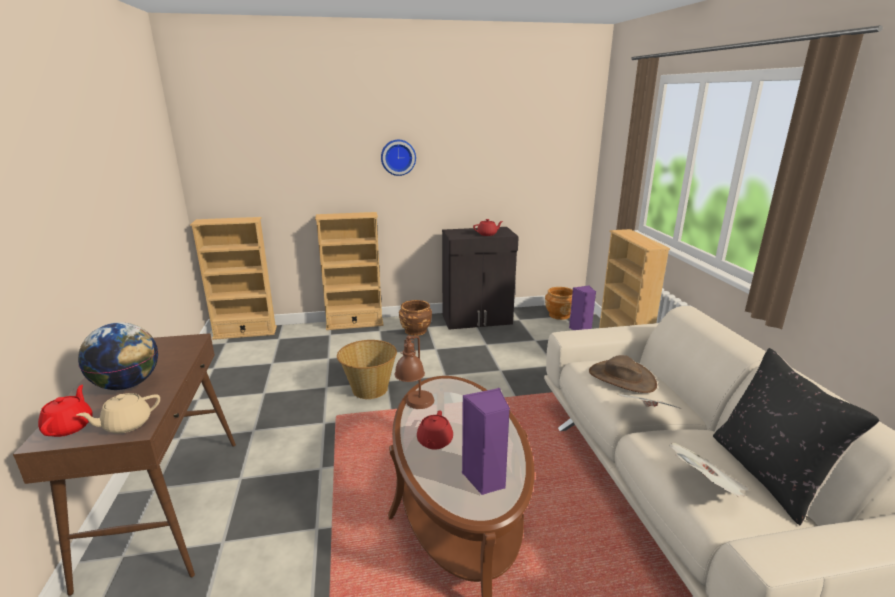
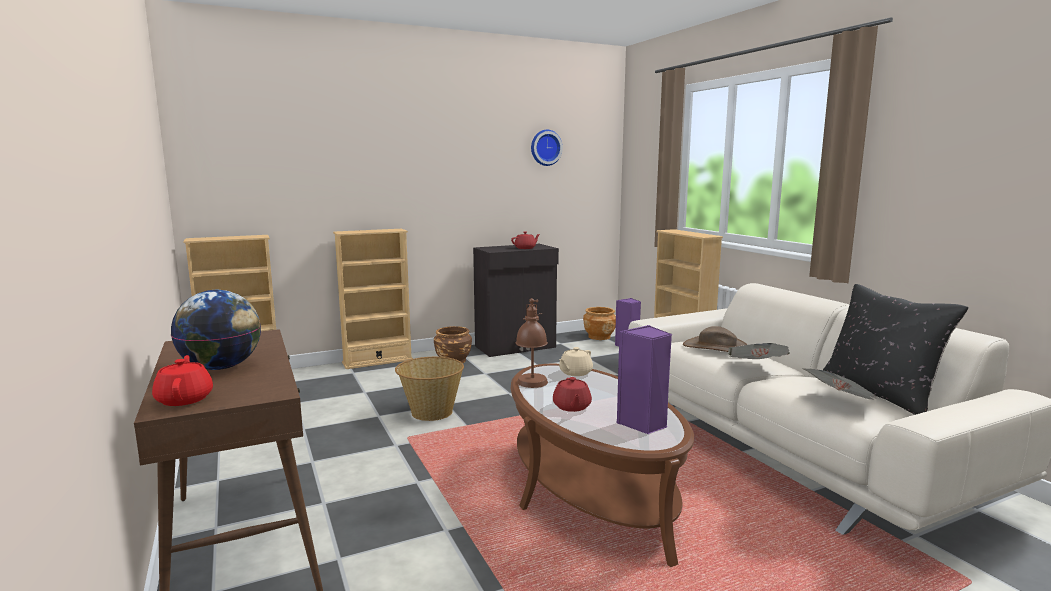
camera: 15 degrees left, 10 degrees down
beige teapot [76,393,160,434] -> beige teapot moved to [559,347,593,376]
wall clock [381,140,416,176] -> wall clock moved to [531,130,563,166]

